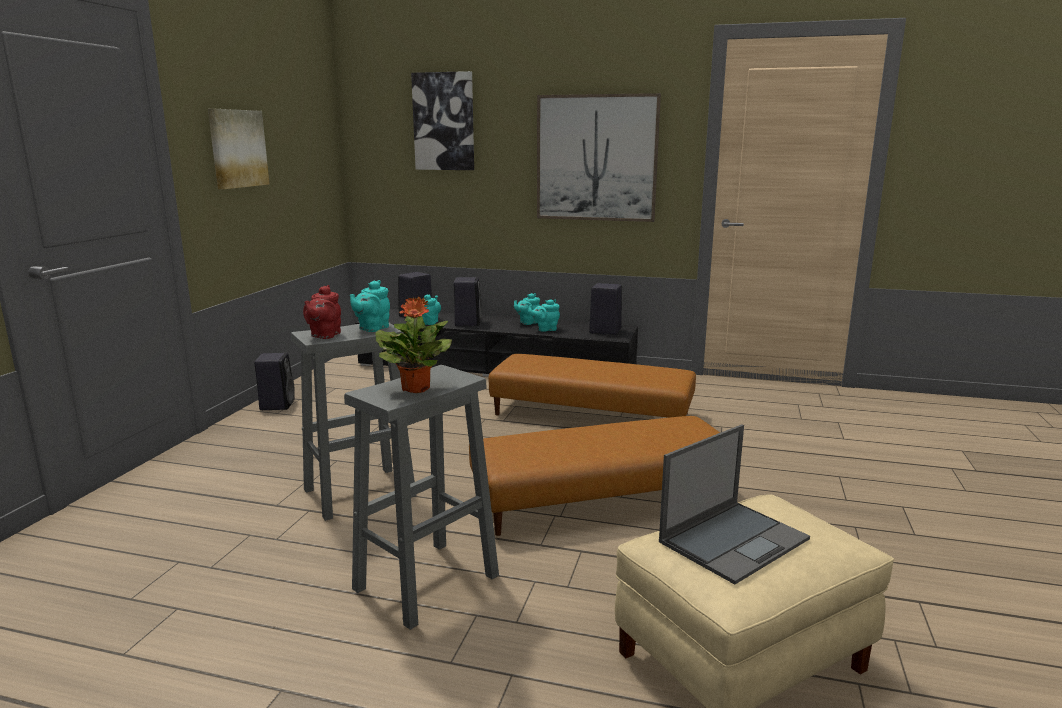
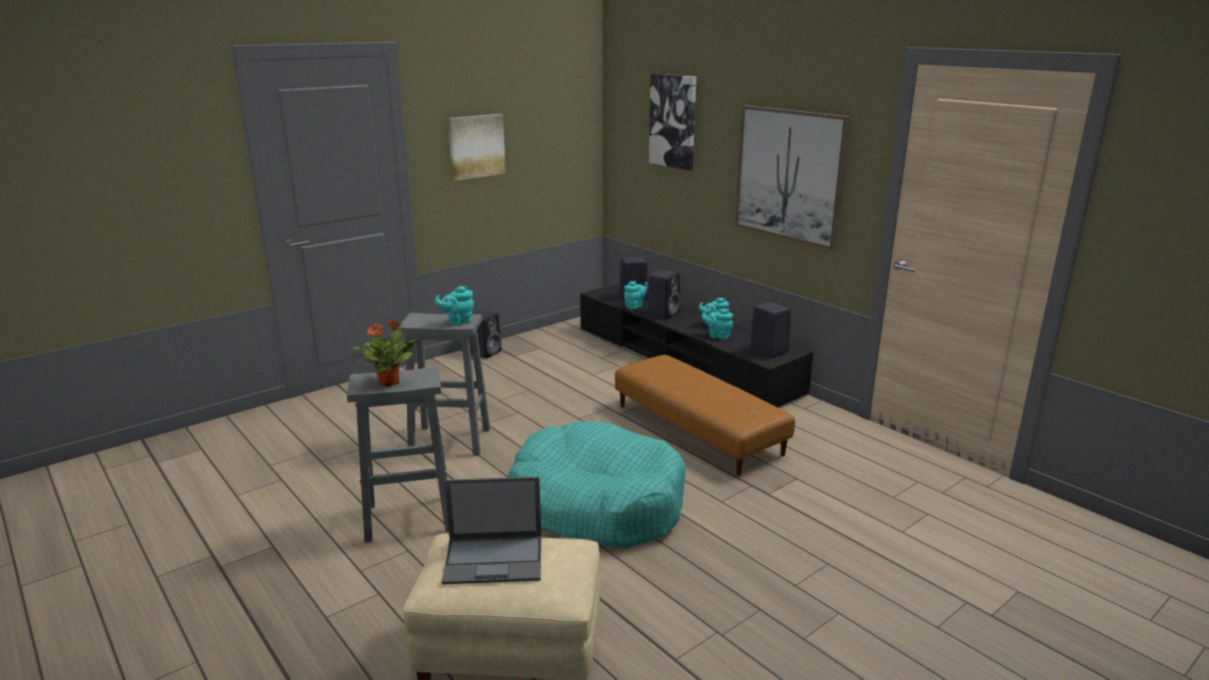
camera: 35 degrees right, 5 degrees up
red teapot [303,285,341,339] -> none
brown ottoman [469,416,720,536] -> turquoise dog bed [508,421,686,548]

